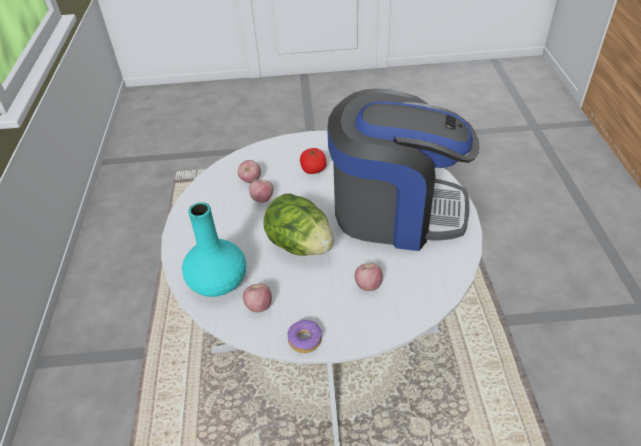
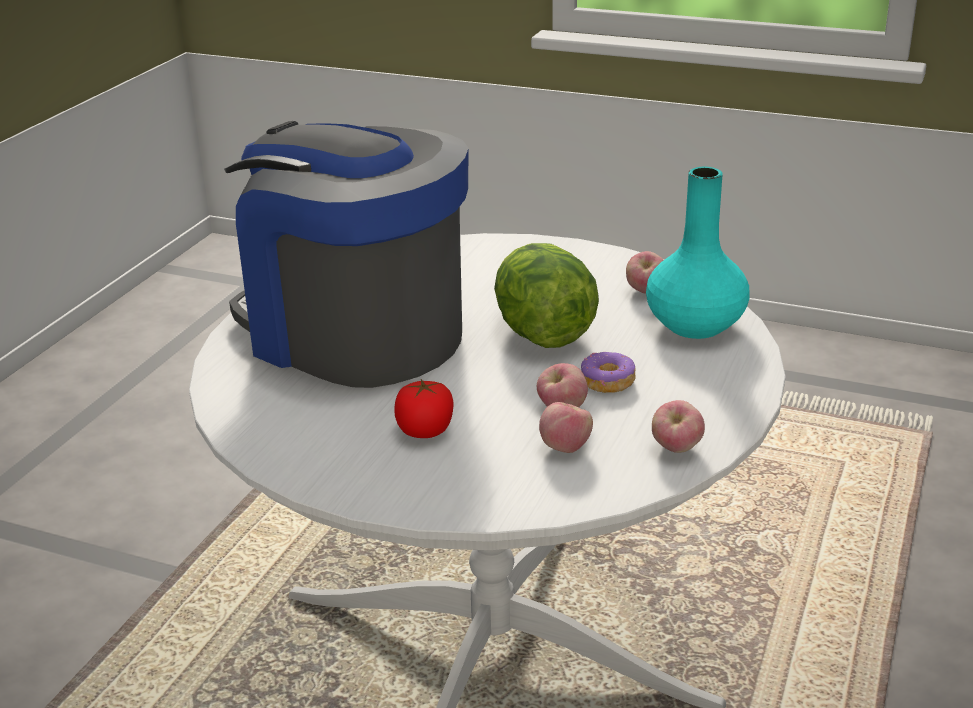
camera: 155 degrees left, 15 degrees down
donut [288,320,322,353] -> donut moved to [581,352,636,393]
apple [354,263,383,291] -> apple moved to [652,400,705,453]

